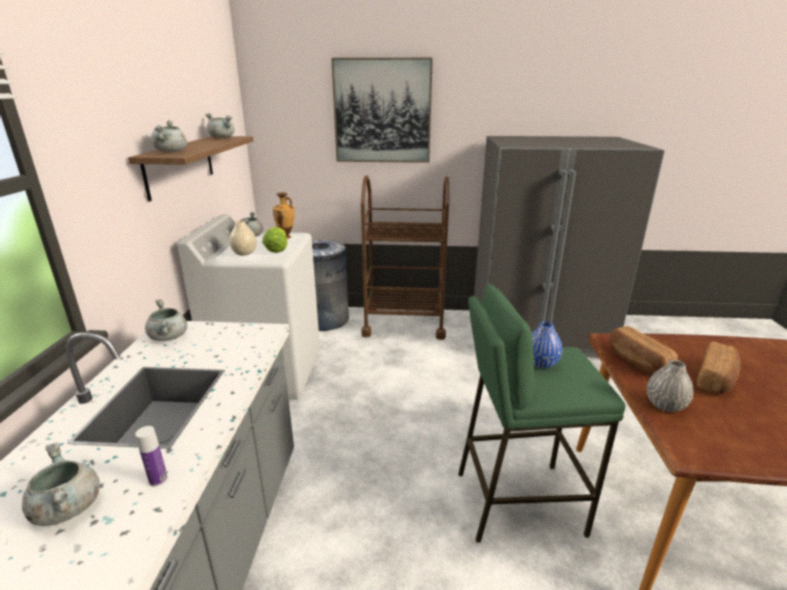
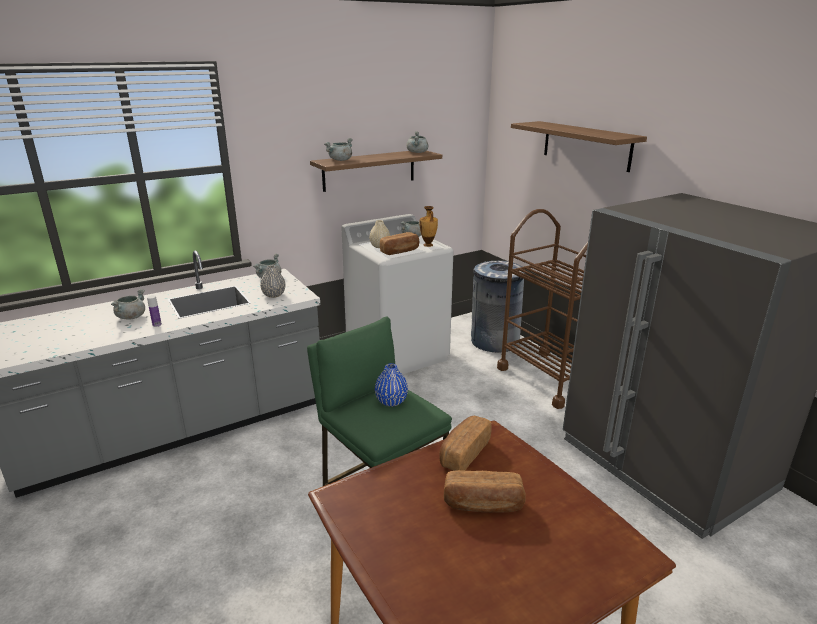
camera: 55 degrees right, 0 degrees up
lettuce [262,227,288,253] -> bread [380,232,419,255]
picture [331,58,433,163] -> shelf [511,121,647,172]
grey vase [647,360,693,412] -> grey vase moved to [260,265,285,298]

